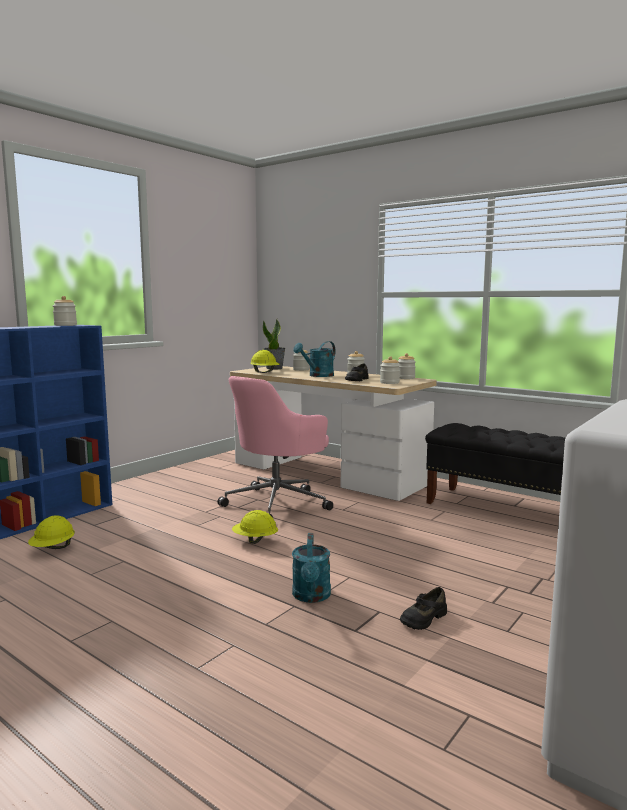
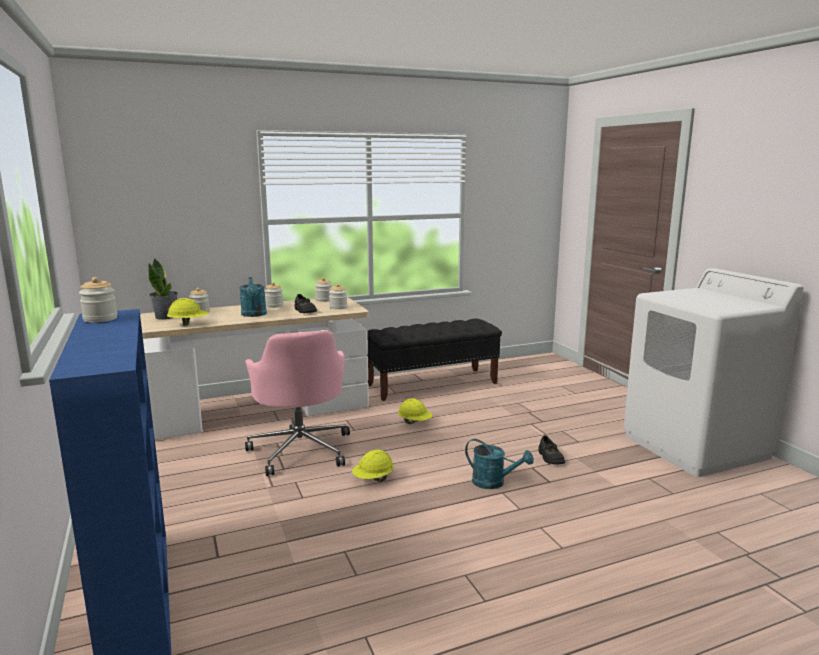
camera: 60 degrees left, 5 degrees up
yellow hard hat [28,516,75,549] -> yellow hard hat moved to [398,398,432,424]

